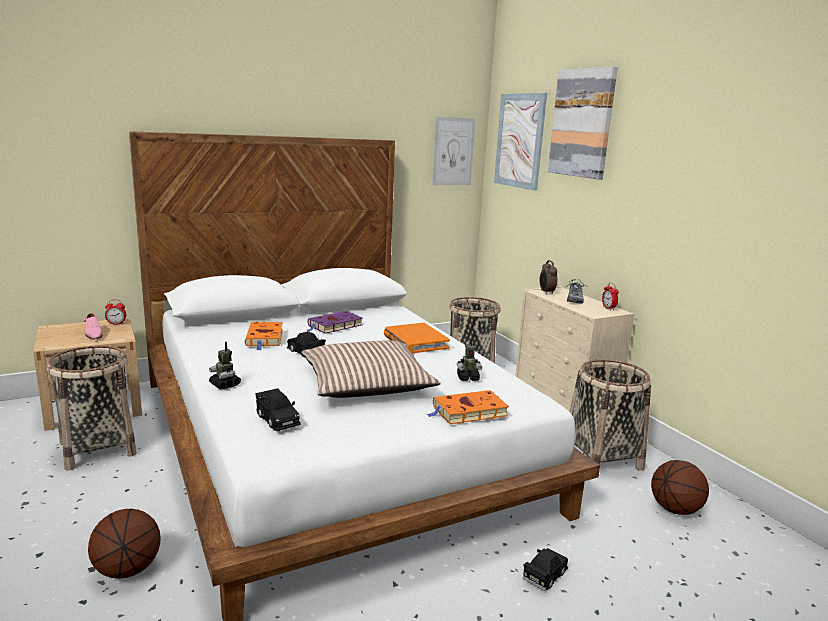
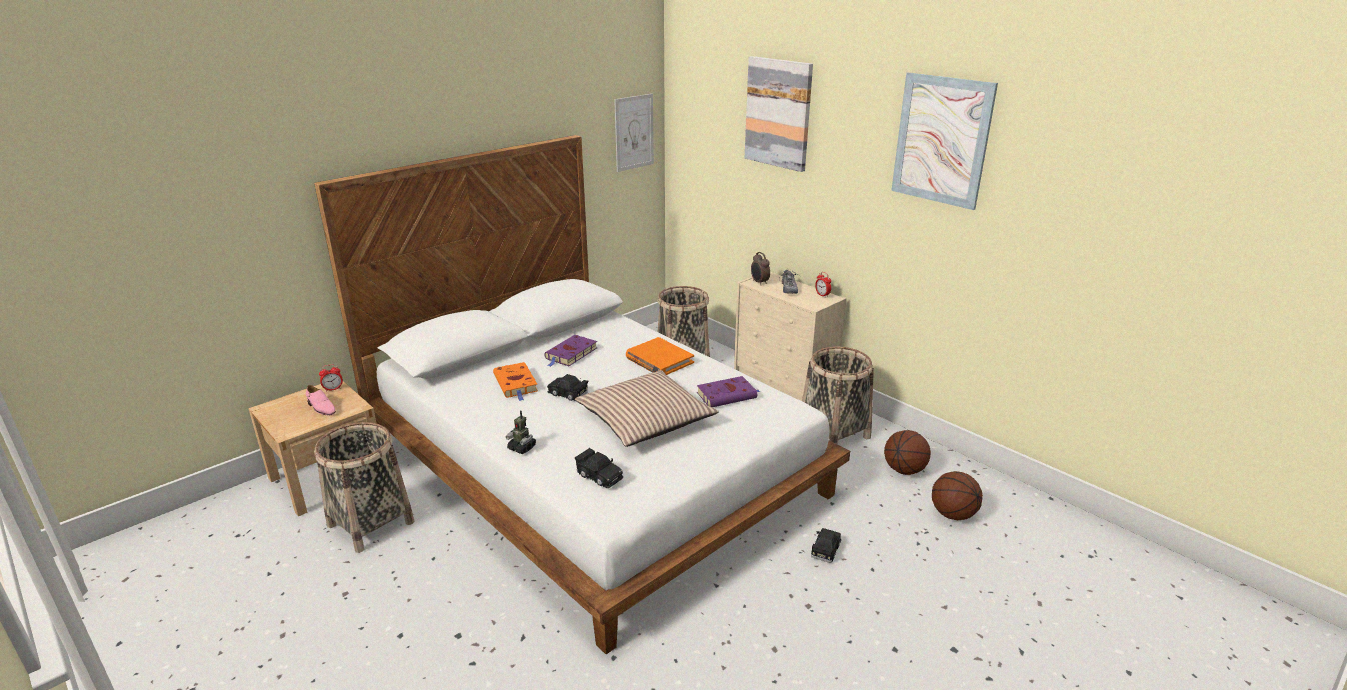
camera: 15 degrees left, 10 degrees up
basketball [88,509,161,579] -> basketball moved to [932,471,983,520]
orange book [427,390,509,424] -> none
toy robot [457,337,482,381] -> purple book [697,376,761,407]
picture [494,93,547,191] -> picture moved to [891,72,998,210]

